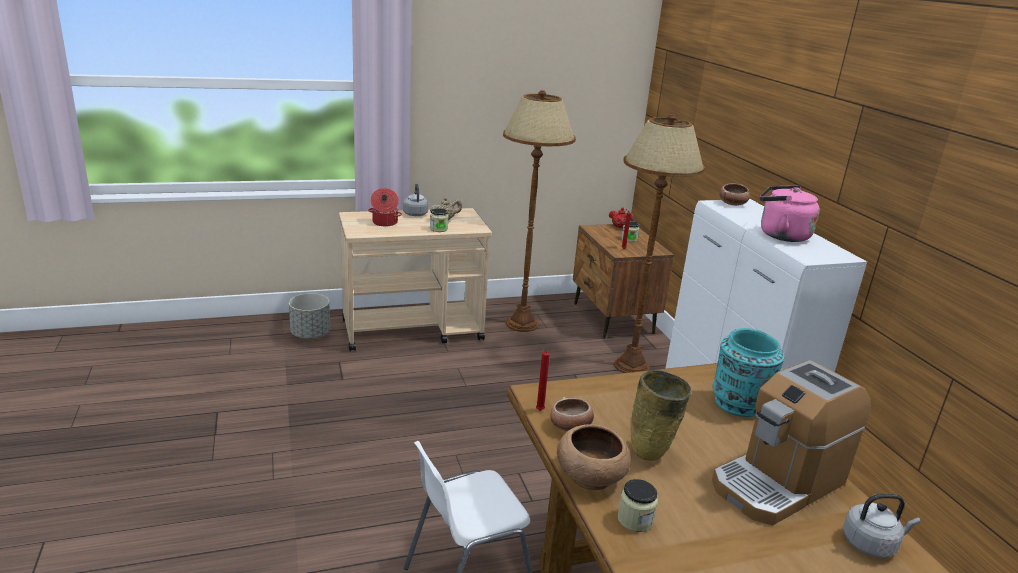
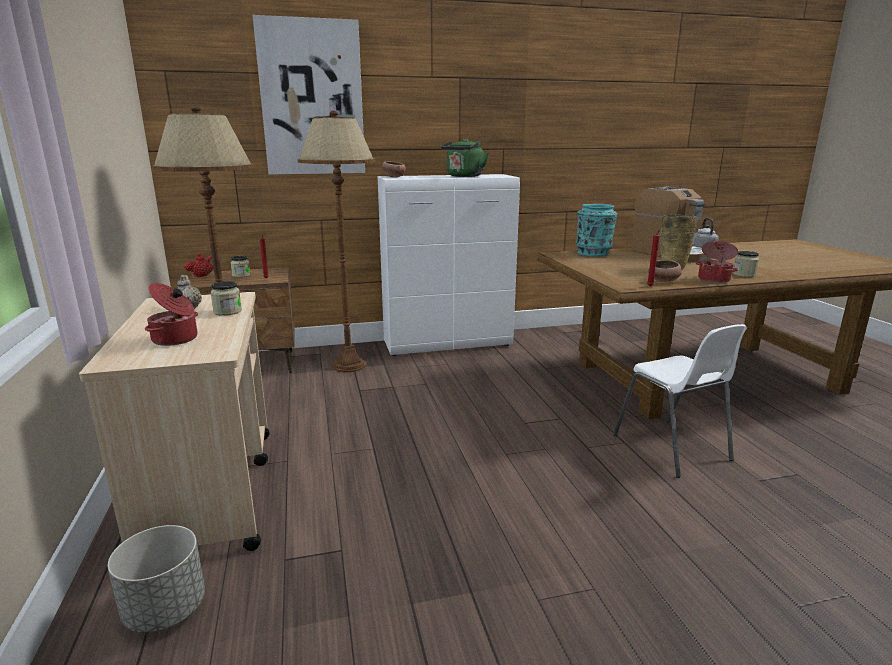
camera: 85 degrees left, 5 degrees down
grey kettle [403,184,428,216] -> none
brown bowl [557,424,631,490] -> cooking pot [696,241,738,283]
pink kettle [760,186,820,242] -> green kettle [440,139,489,177]
none -> picture [253,15,365,175]

